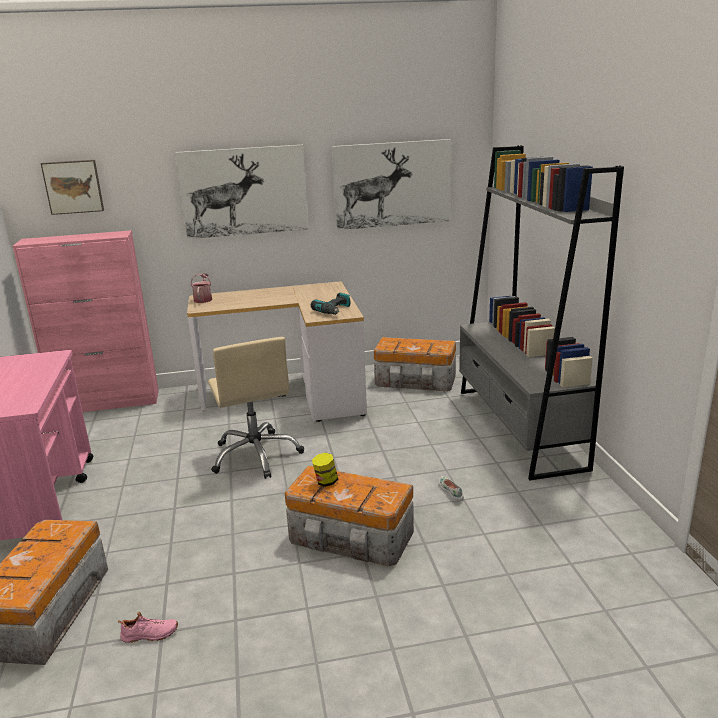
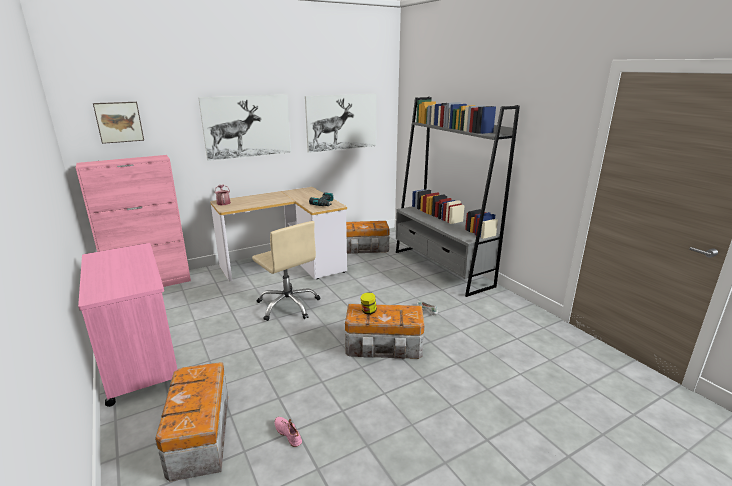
camera: 20 degrees left, 0 degrees up
pink shoe [118,612,178,643] -> pink shoe turned 105 degrees counterclockwise [275,417,302,447]

